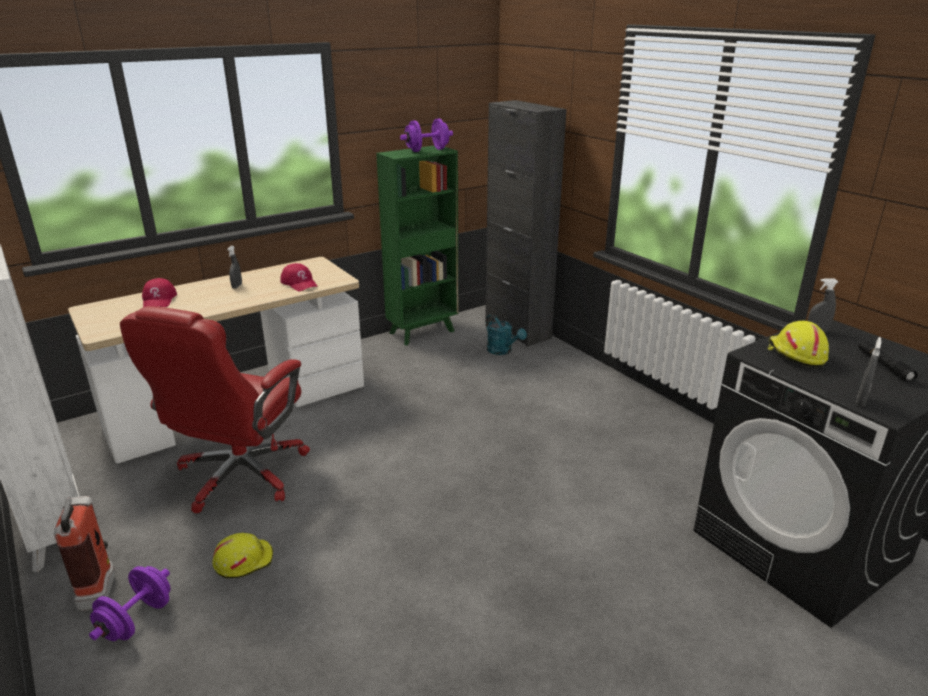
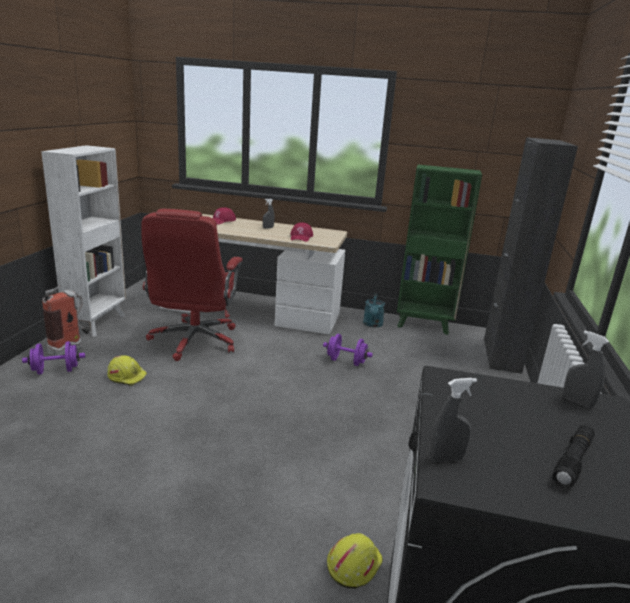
camera: 45 degrees right, 5 degrees down
red office chair [120,306,310,513] -> red office chair turned 60 degrees counterclockwise [141,209,243,361]
purple dumbbell [400,119,453,152] -> purple dumbbell moved to [323,334,373,366]
turquoise watering can [486,314,527,355] -> turquoise watering can moved to [363,293,385,327]
yellow hard hat [767,321,829,367] -> yellow hard hat moved to [327,533,383,589]

